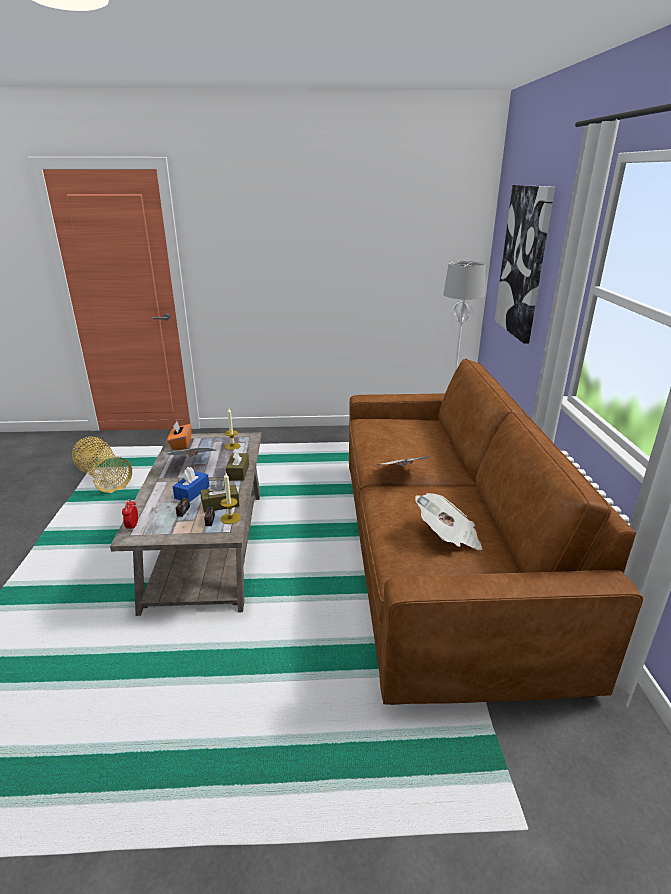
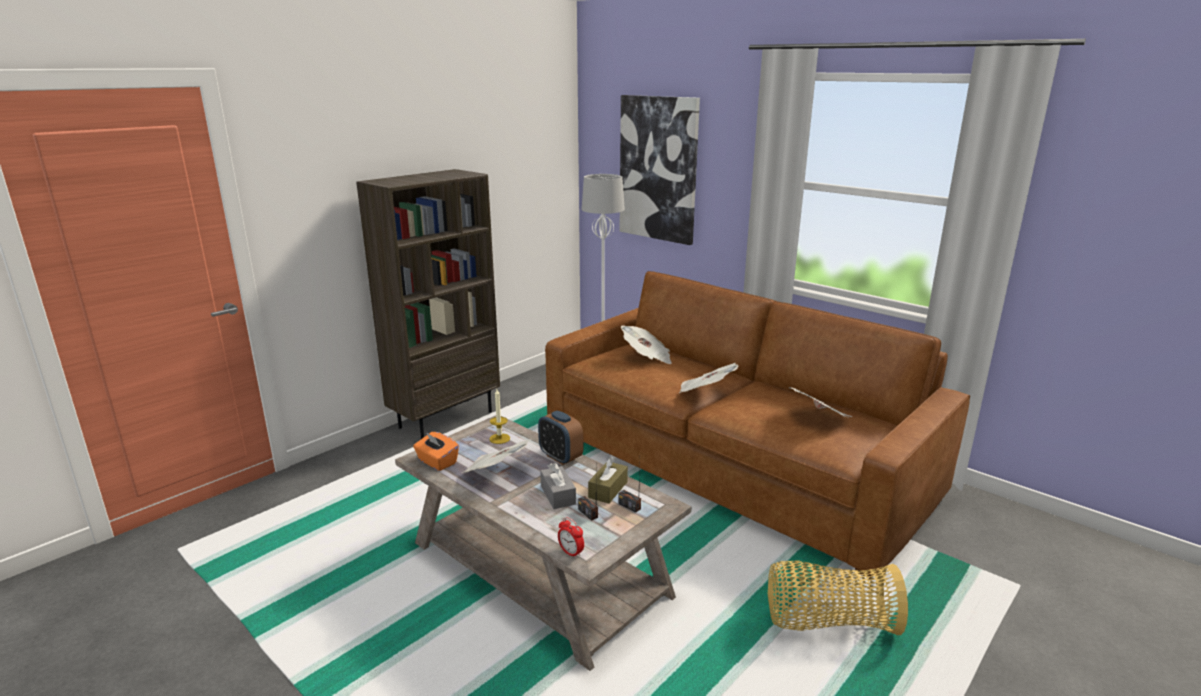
camera: 45 degrees left, 5 degrees down
basket [72,437,132,493] -> basket moved to [768,560,908,635]
blue tissue box [172,467,210,502] -> grey tissue box [540,462,576,509]
candle [220,473,241,524] -> none
brown tissue box [226,448,249,481] -> alarm clock [538,411,583,465]
none -> brown bookcase [356,169,500,439]
none -> newspaper [621,325,672,364]

